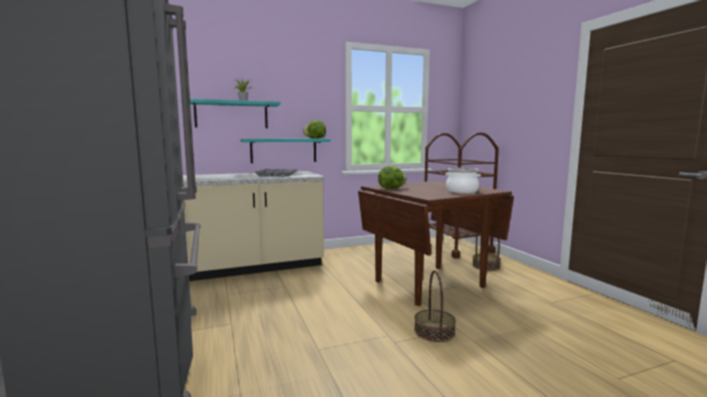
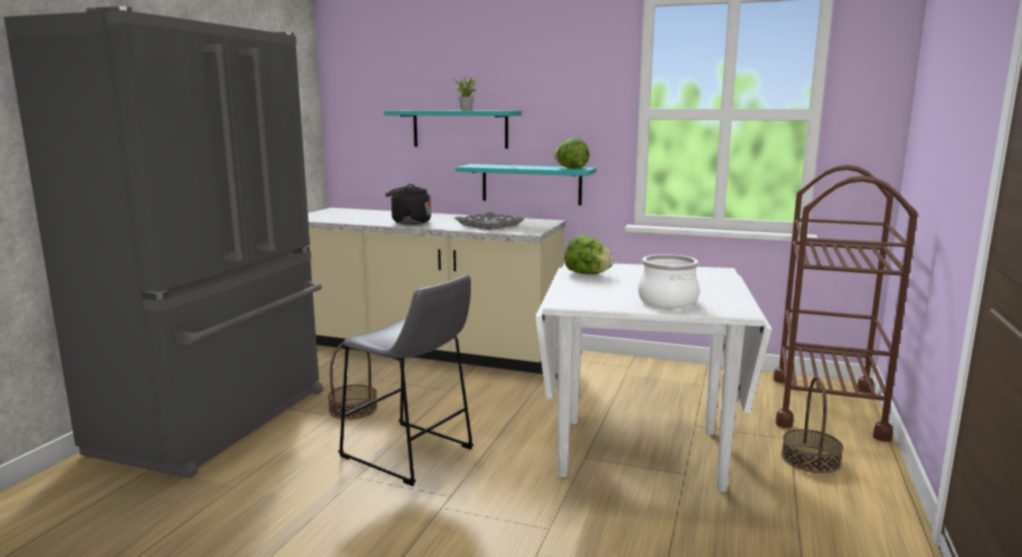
camera: 40 degrees right, 5 degrees up
brown dining table [358,181,514,306] -> white dining table [535,262,772,492]
basket [414,270,456,342] -> basket moved to [328,342,377,419]
none -> grey stool [338,275,474,486]
none -> black kettle [385,184,431,225]

